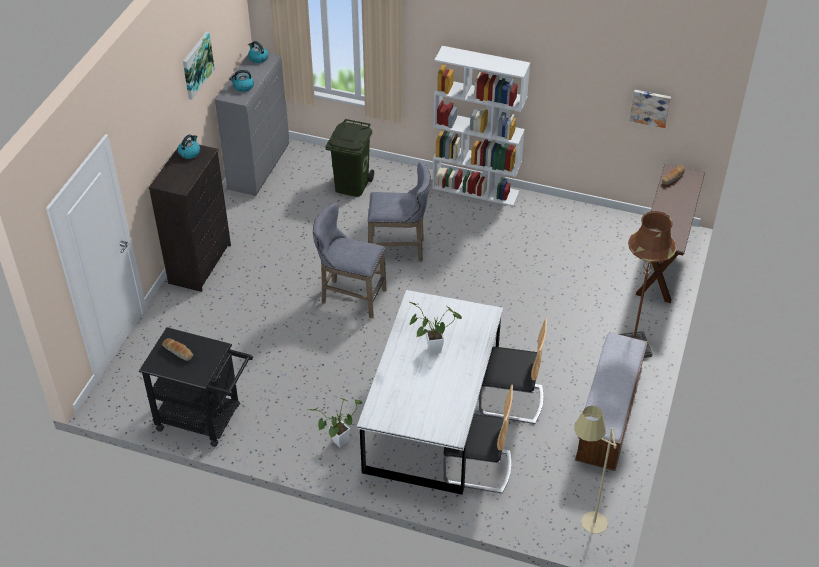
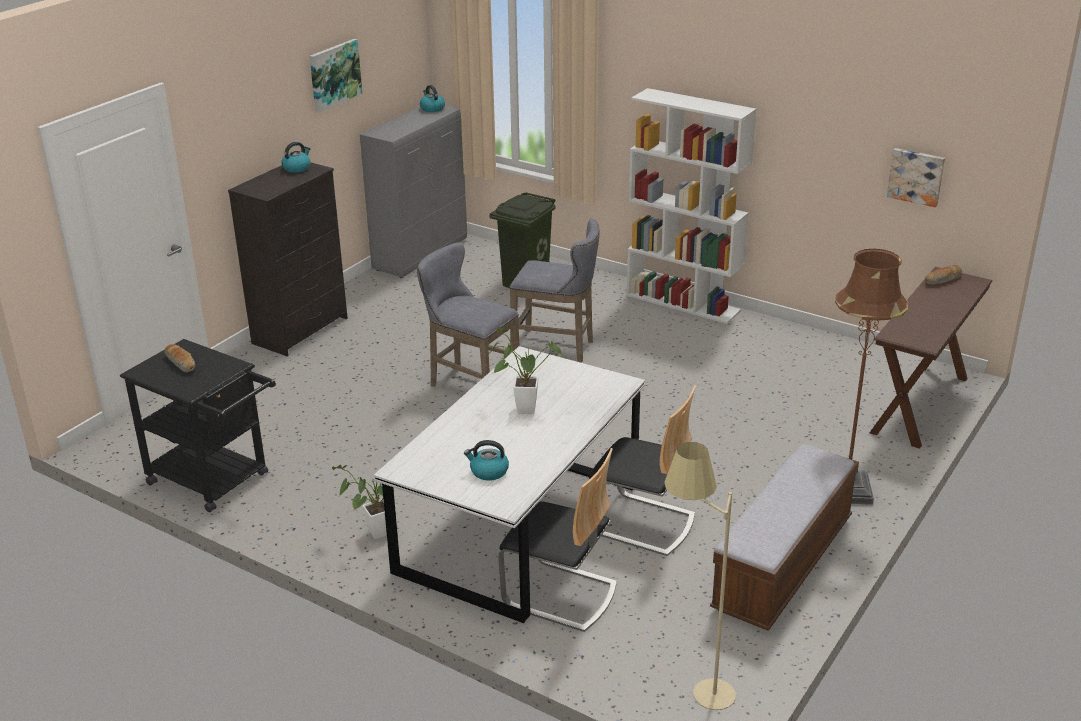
camera: 15 degrees right, 15 degrees down
kettle [229,70,254,92] -> kettle moved to [464,440,509,481]

